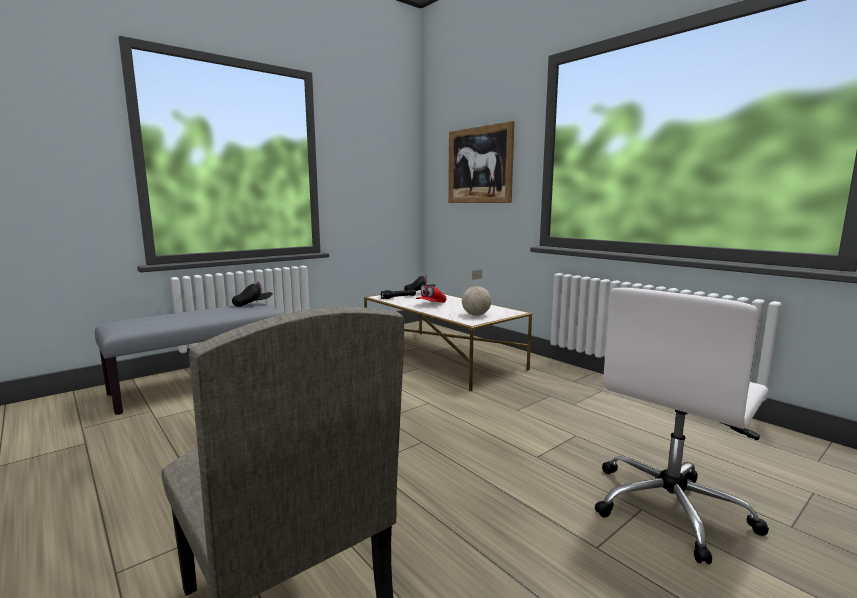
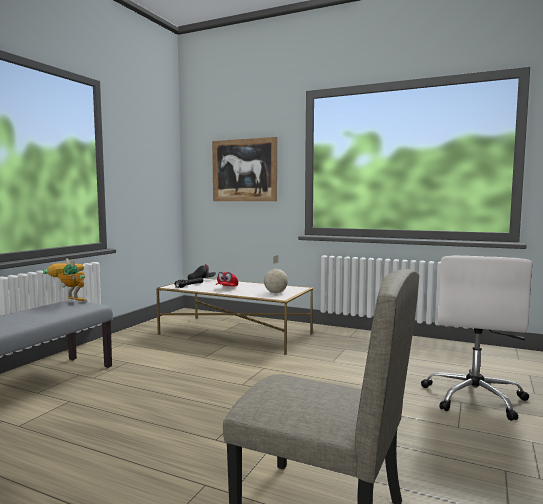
camera: 25 degrees left, 5 degrees down
black cap [232,281,273,307] -> toy robot [43,258,87,302]

